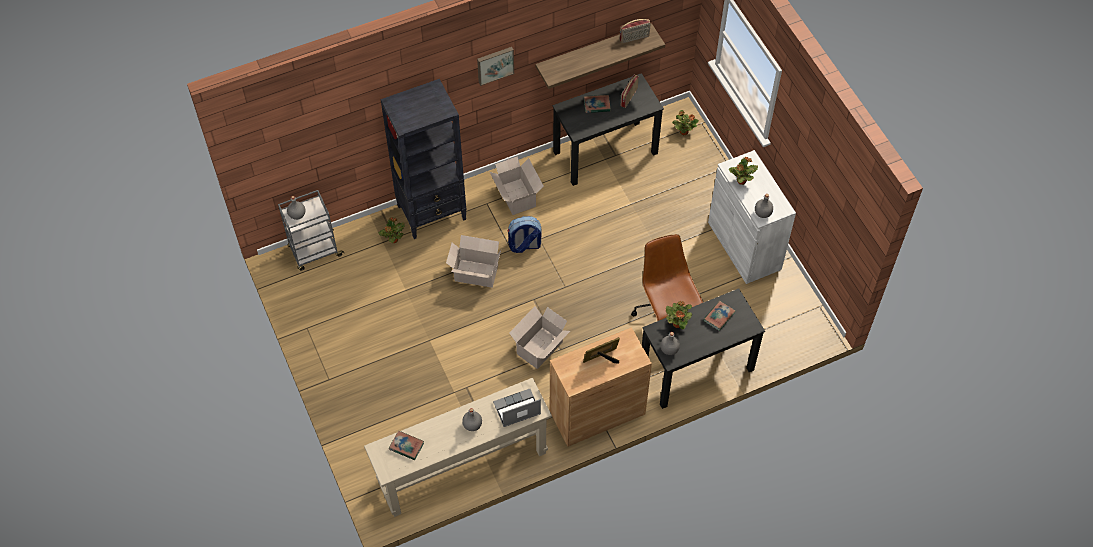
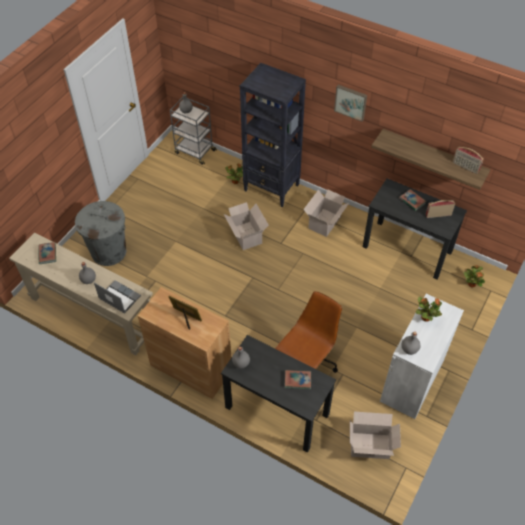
camera: 55 degrees right, 5 degrees down
backpack [508,216,541,253] -> none
cardboard box [509,306,570,369] -> cardboard box moved to [350,412,401,459]
potted plant [666,301,692,330] -> none
none -> grey trash can [75,201,126,266]

